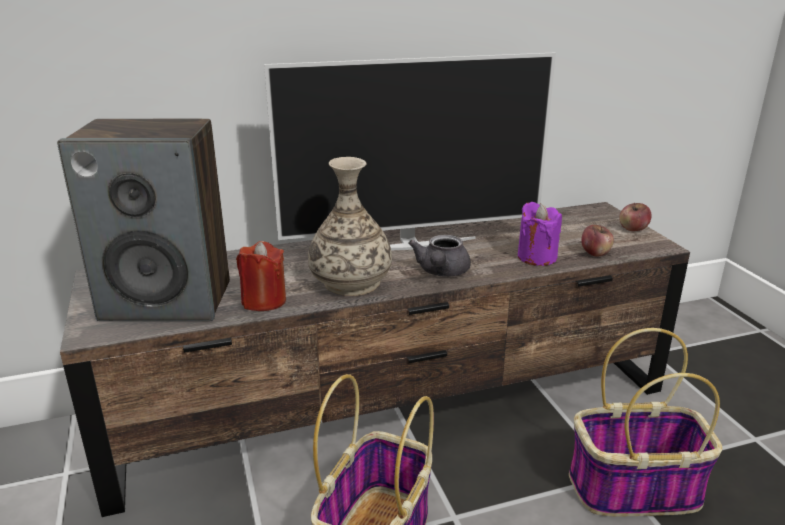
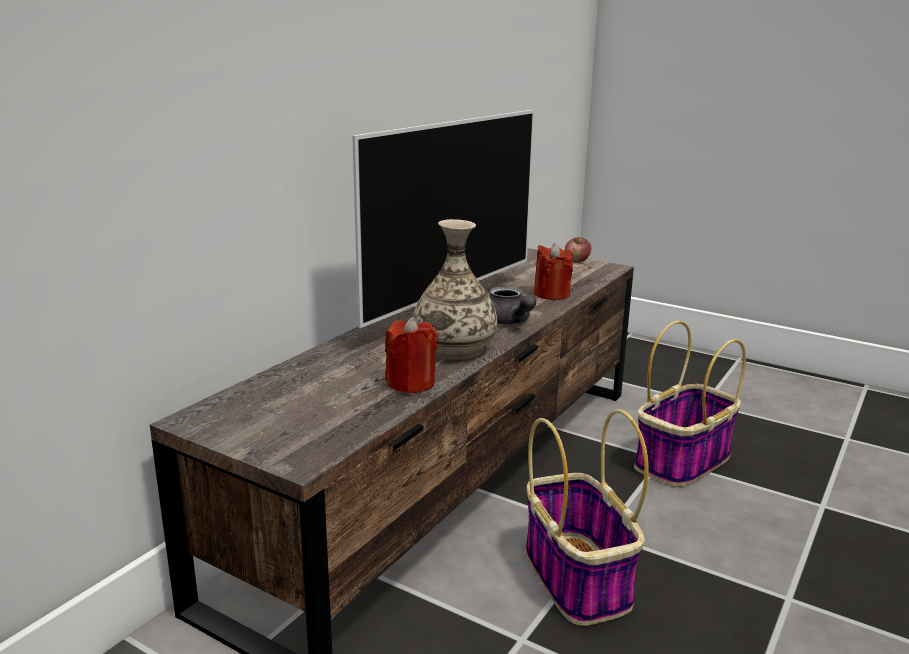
camera: 40 degrees left, 5 degrees down
speaker [57,119,230,321] -> none
purple candle [518,202,562,266] -> red candle [534,243,573,300]
apple [581,225,614,257] -> none

